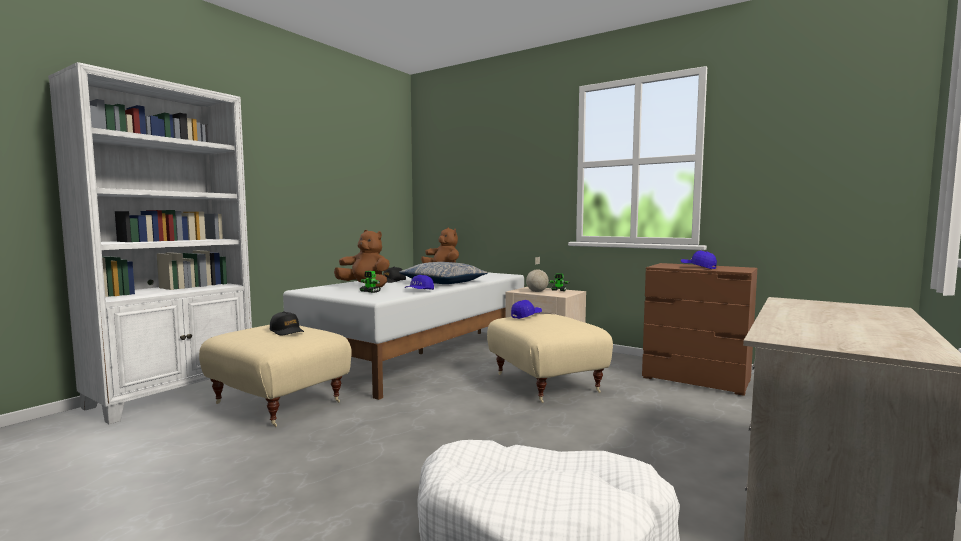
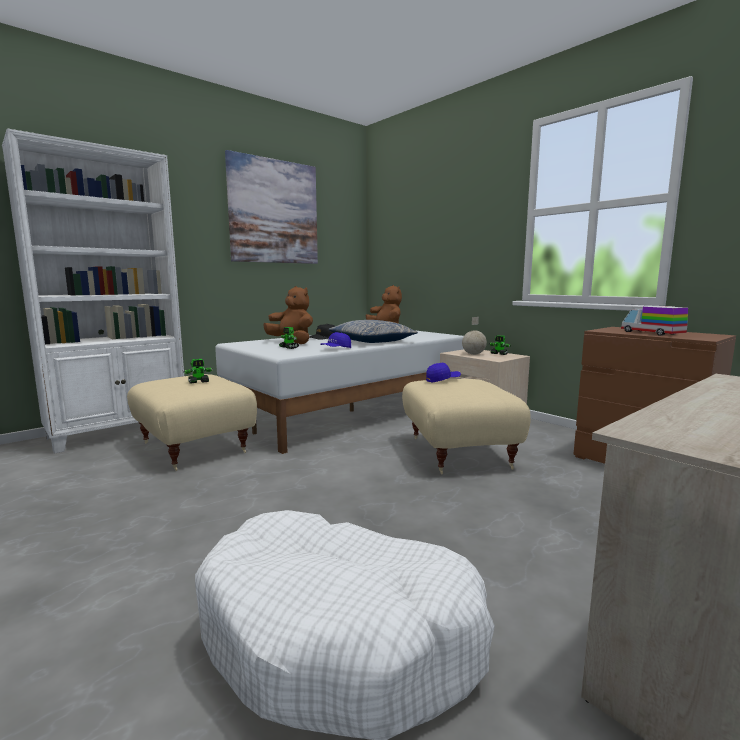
camera: 15 degrees right, 5 degrees up
black cap [270,311,304,335] -> toy robot [183,359,213,384]
blue cap [681,250,717,269] -> toy truck [621,306,688,336]
none -> picture [225,150,318,264]

